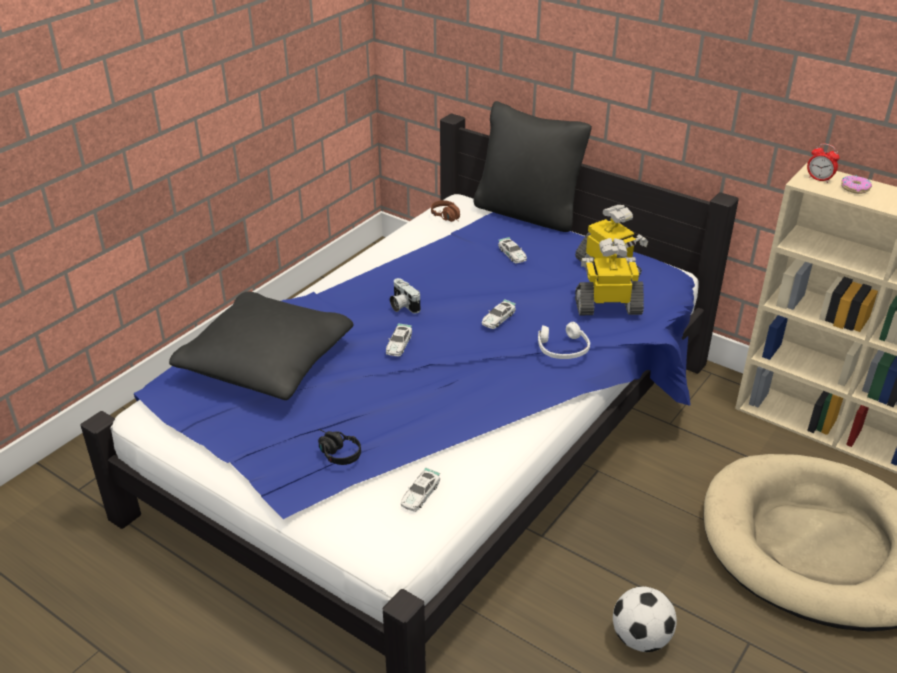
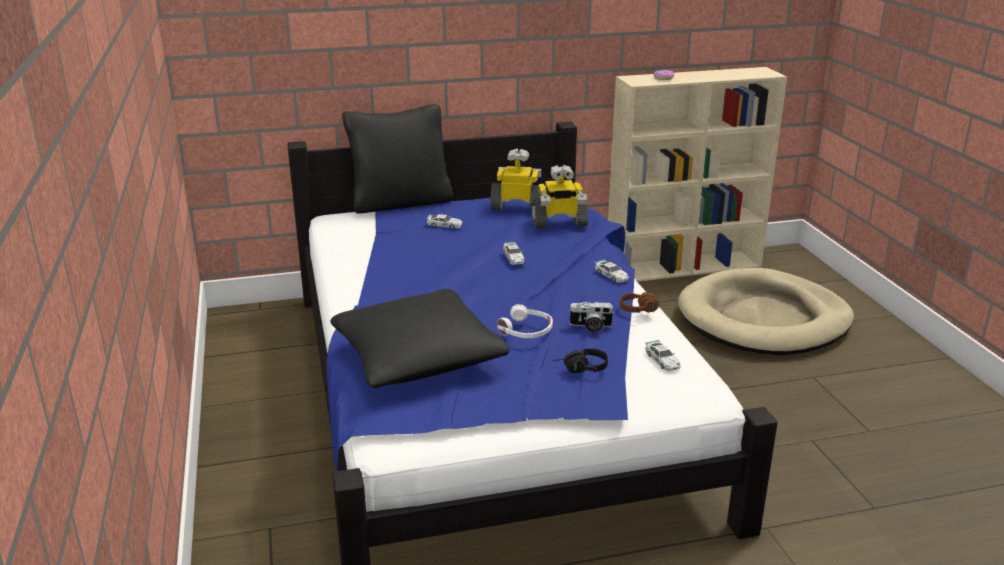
camera: 50 degrees left, 10 degrees down
toy car [386,323,412,356] -> toy car moved to [595,259,629,283]
camera [390,278,420,314] -> camera moved to [569,302,613,333]
brown headphones [431,200,460,222] -> brown headphones moved to [620,292,669,313]
white headphones [538,321,590,359] -> white headphones moved to [497,304,553,338]
toy robot [575,238,644,315] -> toy robot turned 135 degrees counterclockwise [532,165,588,228]
football [613,586,677,652] -> none
alarm clock [807,143,840,183] -> none

